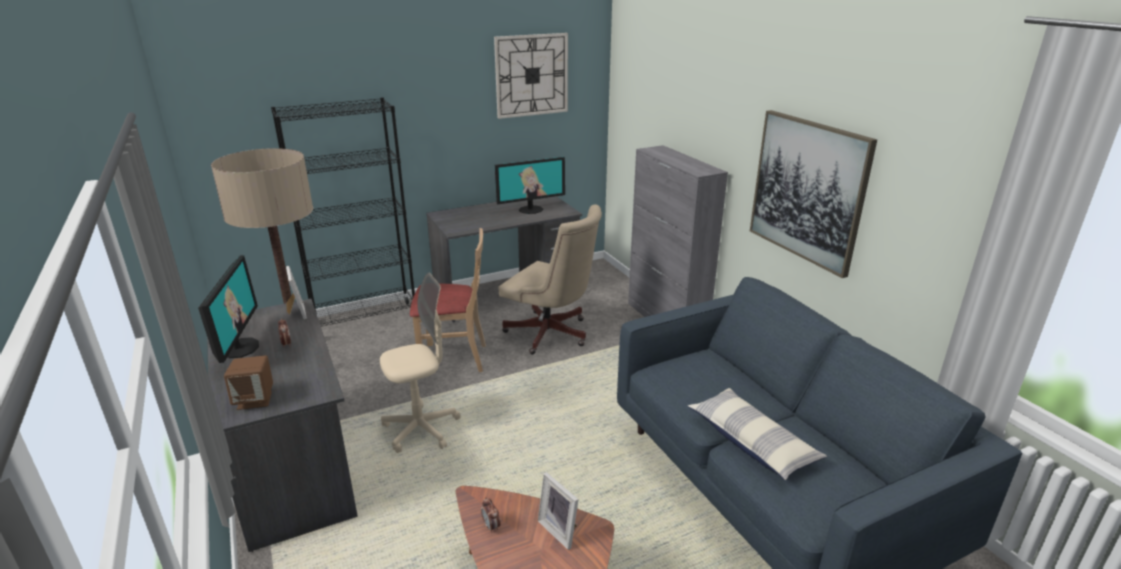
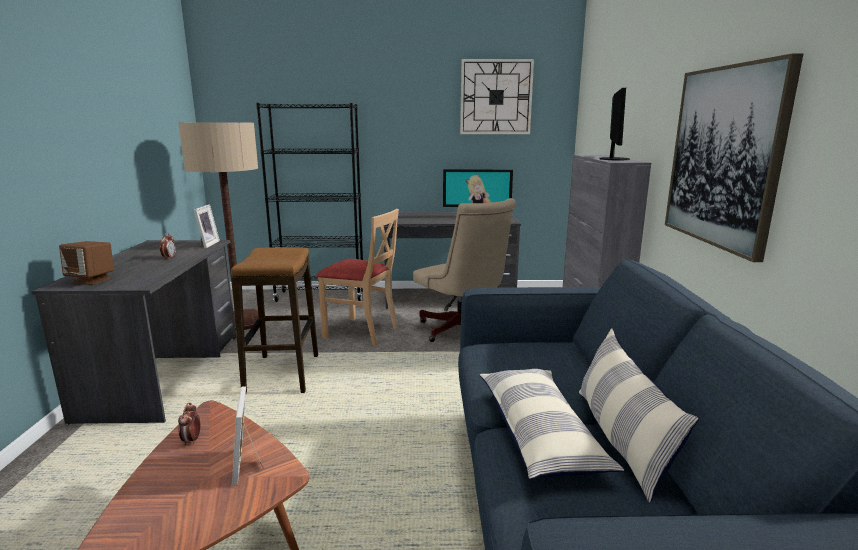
camera: 25 degrees right, 10 degrees down
monitor [198,255,259,363] -> monitor moved to [599,88,630,161]
beige office chair [380,273,461,453] -> stool [231,247,318,393]
none -> pillow [579,328,699,503]

